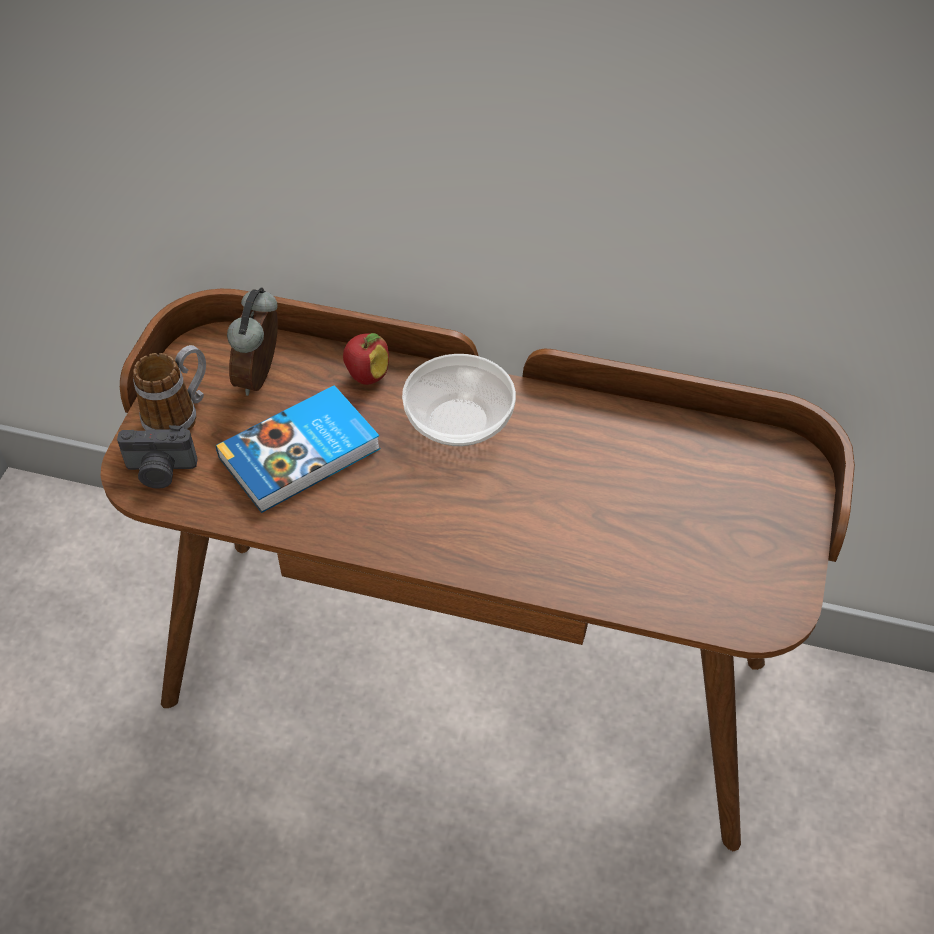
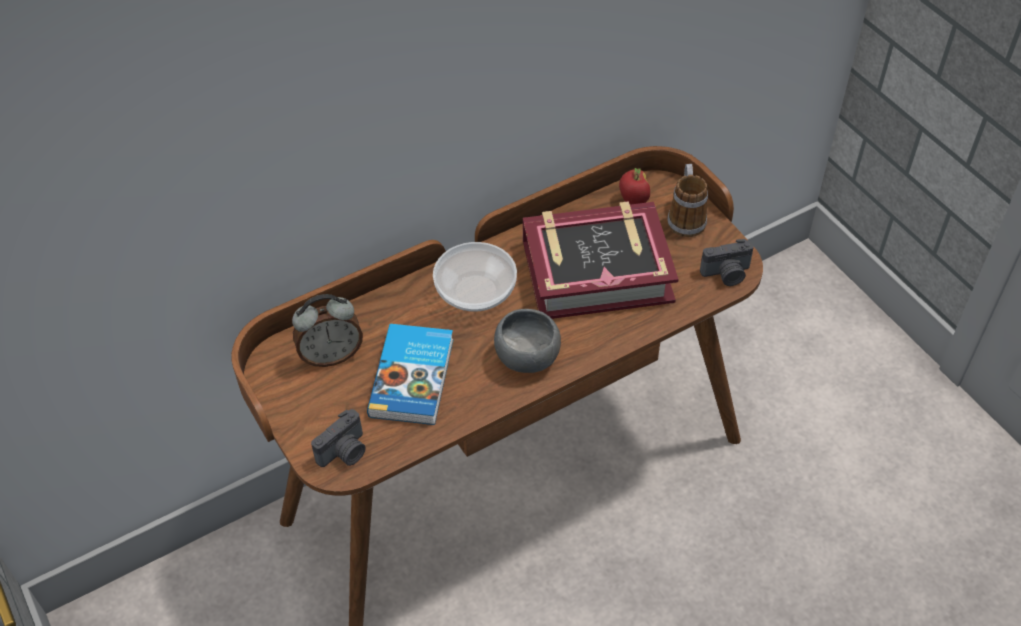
camera: 45 degrees left, 0 degrees up
mug [133,345,206,431] -> mug moved to [667,164,708,237]
alarm clock [227,287,278,396] -> alarm clock turned 75 degrees counterclockwise [292,294,363,367]
apple [343,333,389,385] -> apple moved to [619,168,650,205]
none -> grey bowl [494,309,561,373]
none -> book [523,201,679,319]
none -> camera [700,239,754,286]

